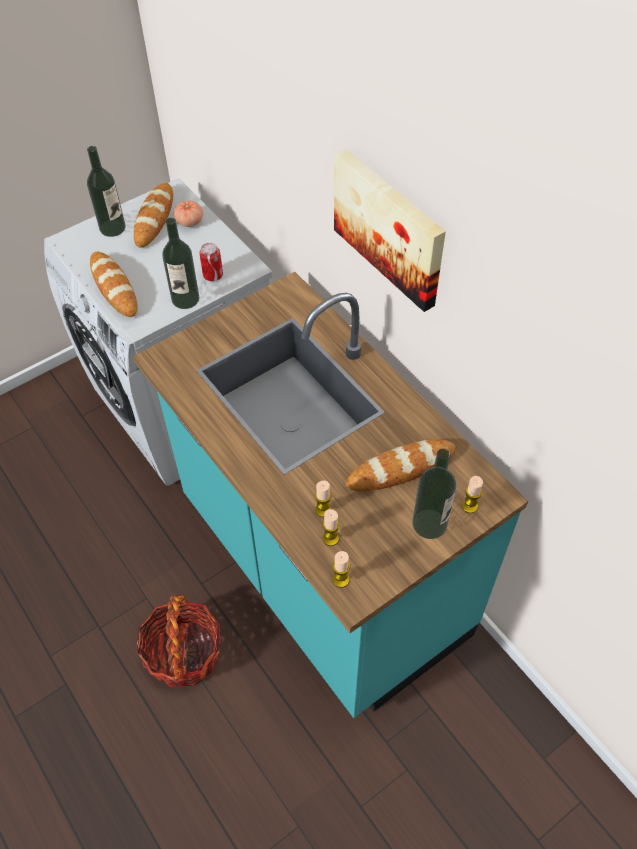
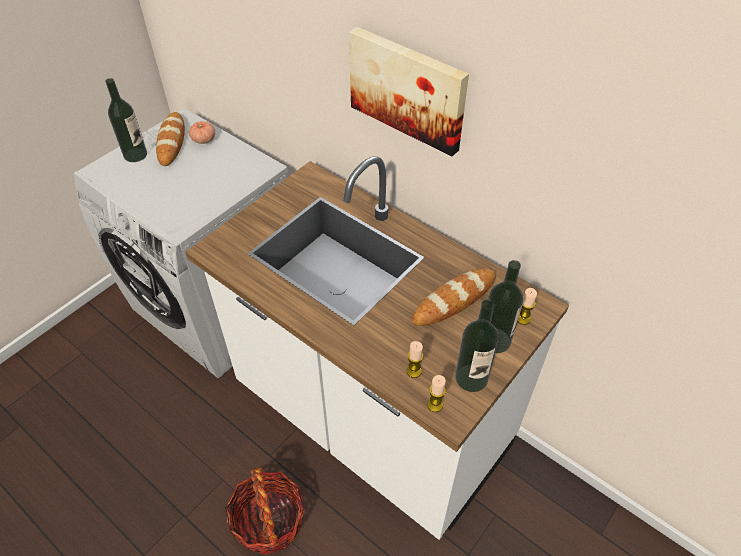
camera: 15 degrees left, 5 degrees down
bread [90,252,137,317] -> none
turquoise counter [133,272,528,718] -> white counter [185,156,569,540]
bottle [162,218,199,309] -> bottle moved to [455,299,499,392]
can [200,243,223,281] -> none
candle [315,481,332,517] -> none

